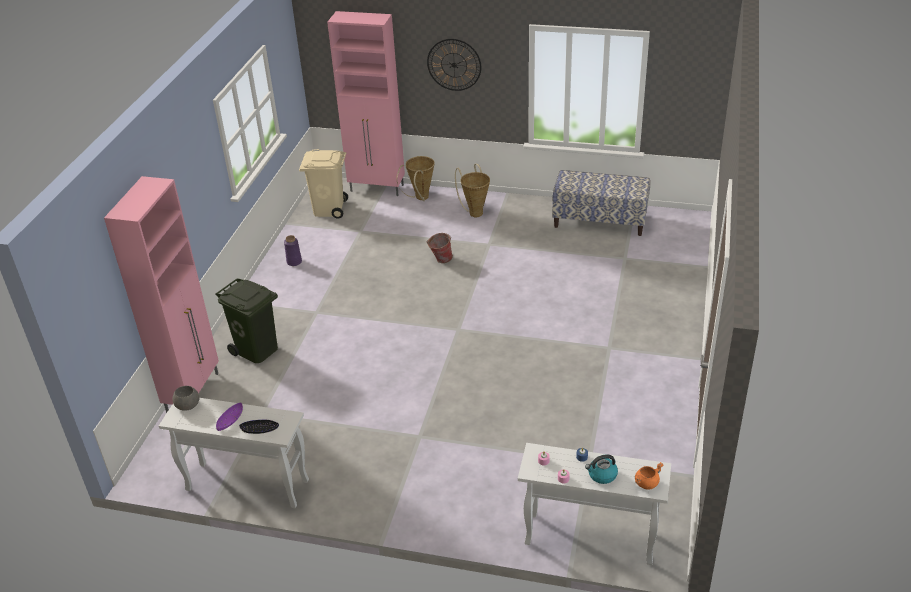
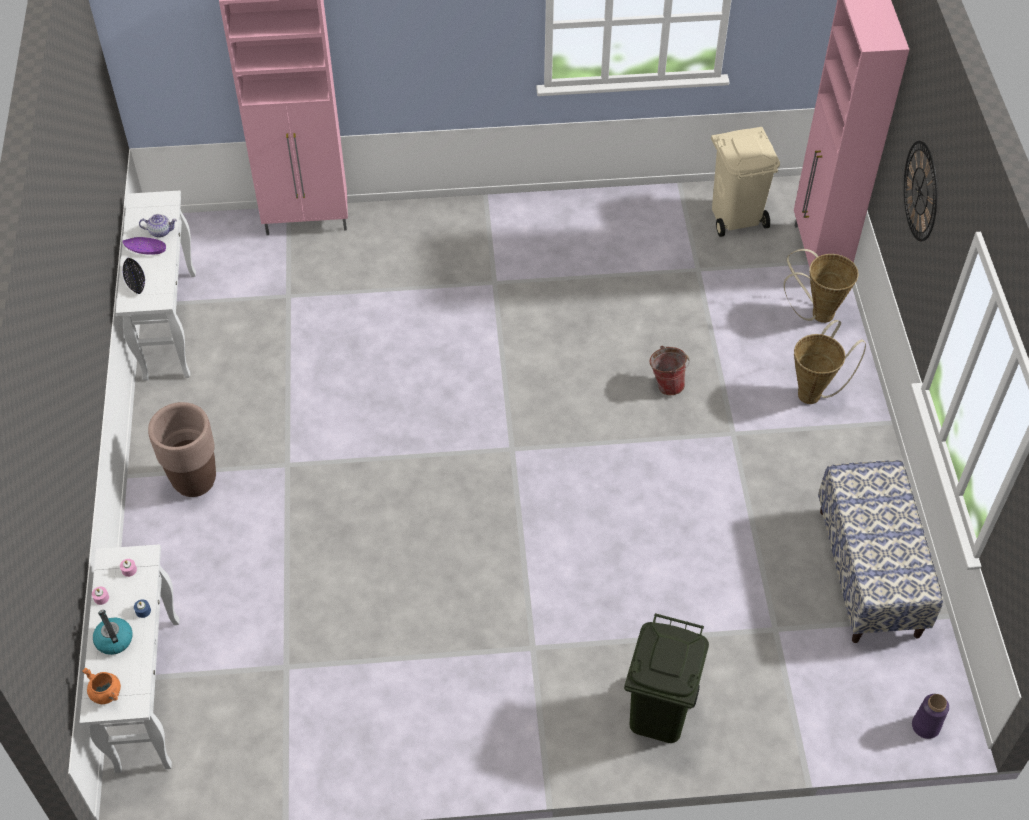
camera: 70 degrees right, 15 degrees up
grey bowl [172,386,199,411] -> none
green trash can [215,278,278,363] -> green trash can moved to [624,613,709,743]
purple vase [284,235,302,266] -> purple vase moved to [912,694,949,739]
none -> teapot [139,214,177,238]
none -> brown planter [148,402,216,497]

